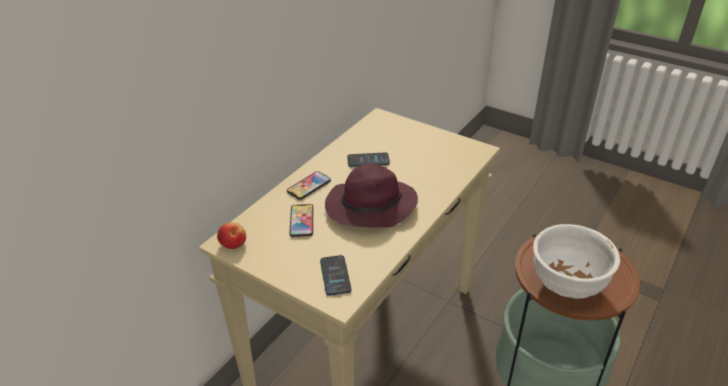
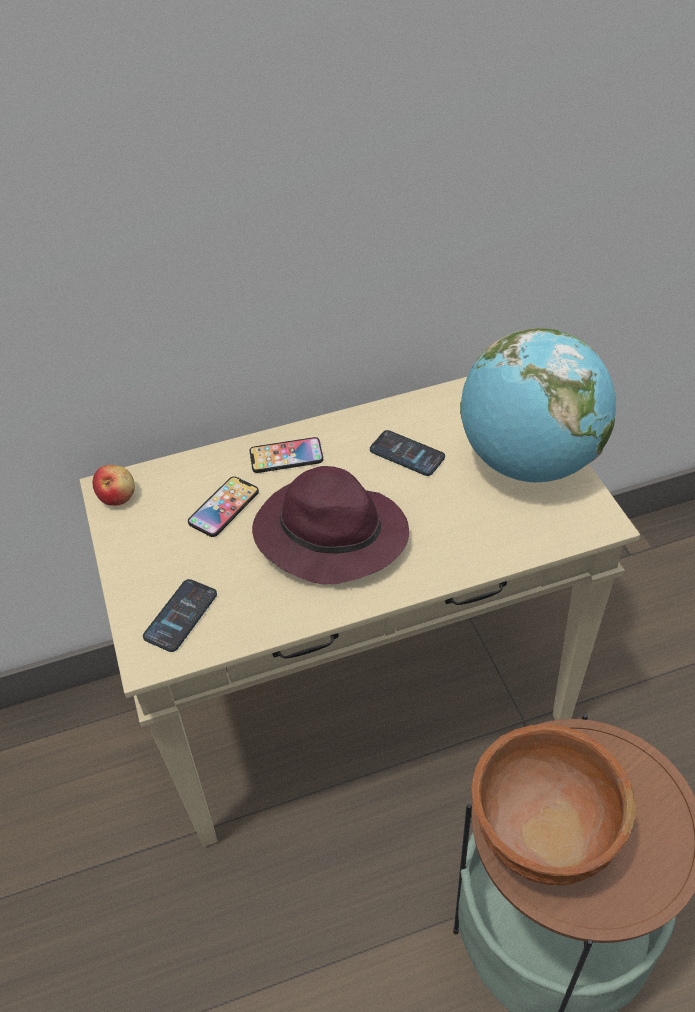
camera: 40 degrees right, 10 degrees up
white bowl [533,224,620,299] -> brown bowl [471,724,635,885]
none -> globe [460,328,616,482]

